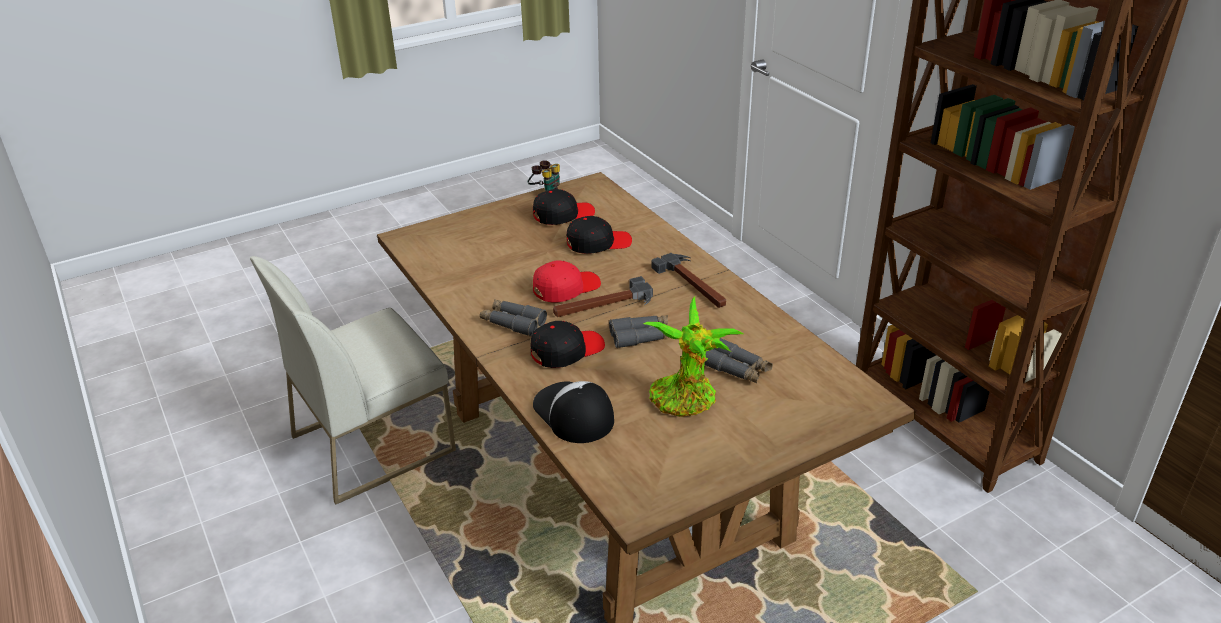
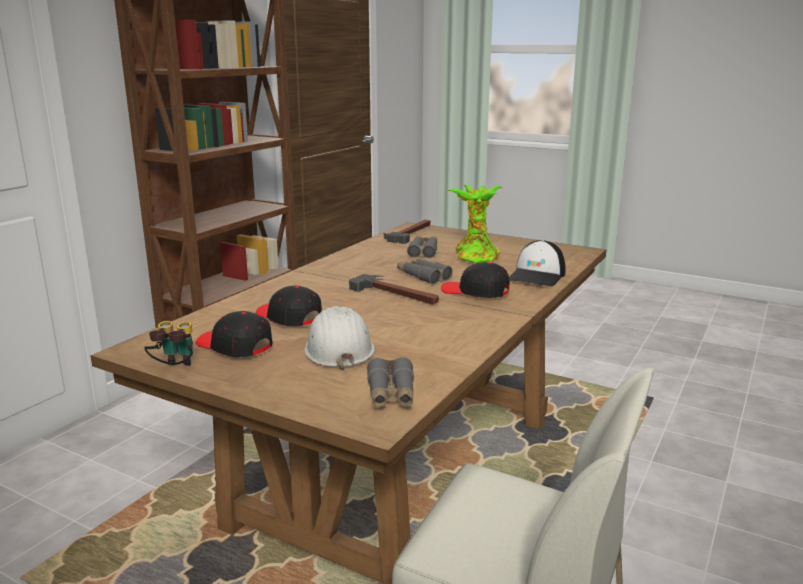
camera: 120 degrees left, 15 degrees down
grey binoculars [480,299,547,337] -> grey binoculars moved to [367,357,414,408]
red cap [533,261,601,302] -> none
hammer [651,253,726,308] -> hammer moved to [384,220,430,244]
none -> white hard hat [305,306,375,371]

